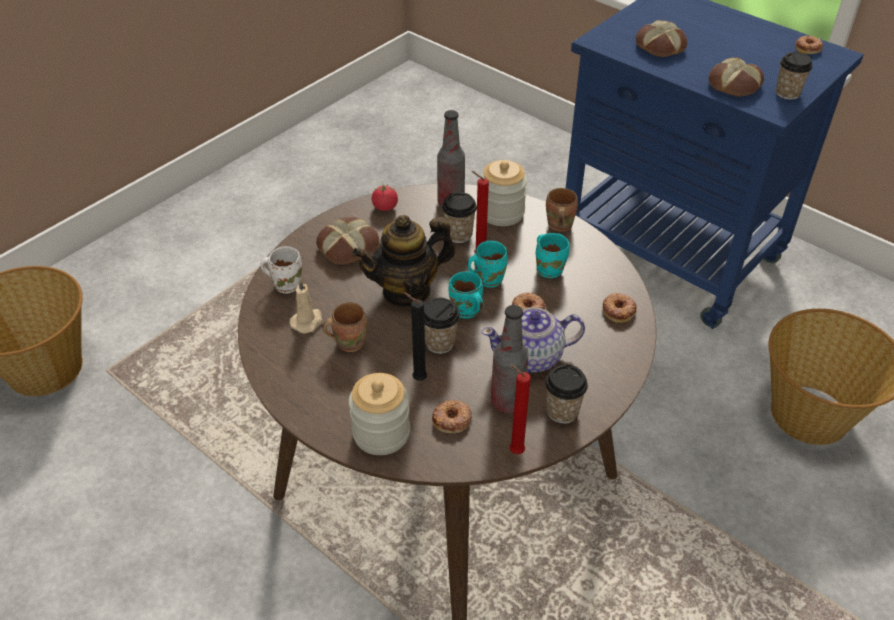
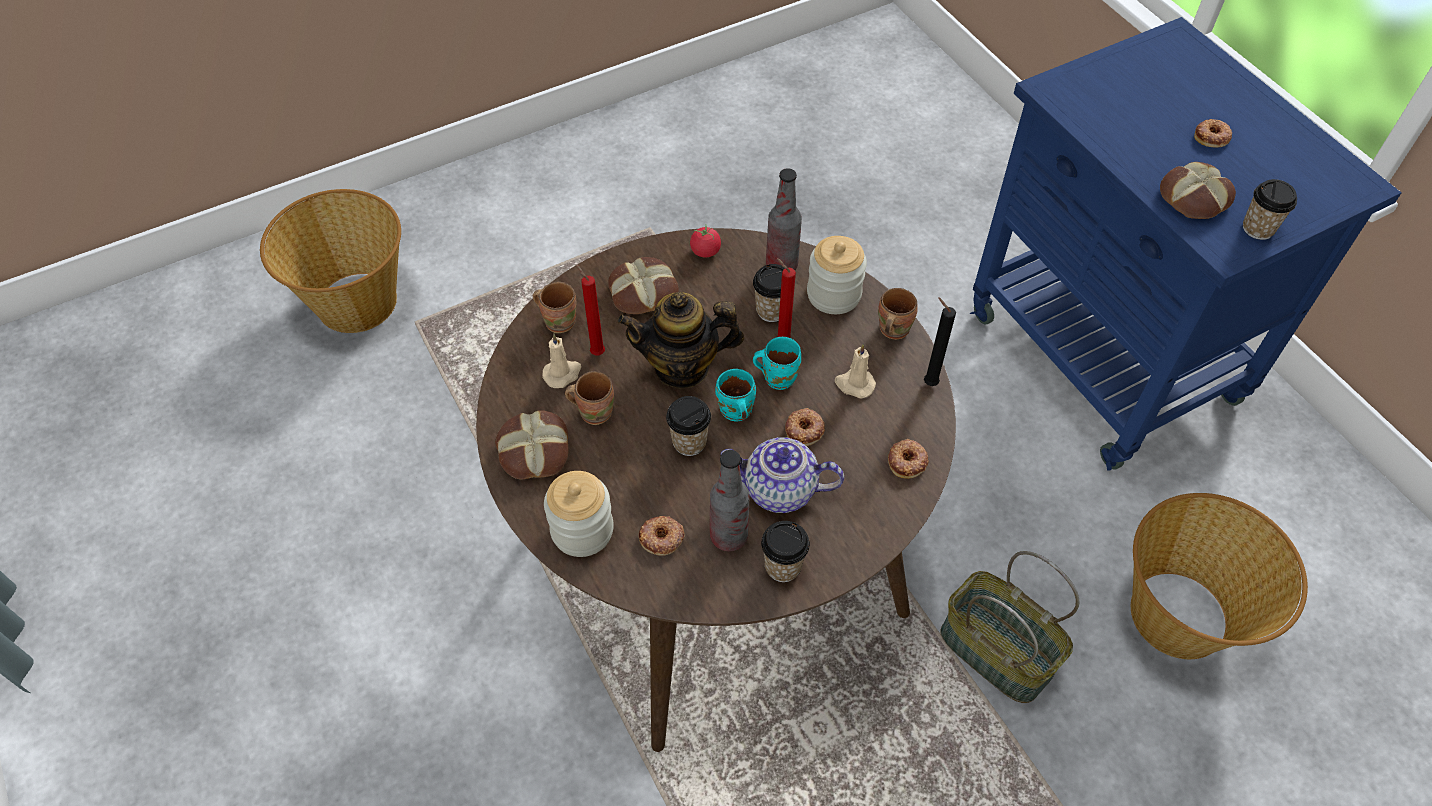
camera: 20 degrees right, 10 degrees up
white mug [260,246,302,294] -> brown mug [533,282,577,333]
black candle [404,292,427,381] -> black candle moved to [924,297,956,386]
red candle [510,364,531,454] -> red candle moved to [576,265,605,355]
turquoise mug [536,233,570,278] -> beige candle [835,344,876,398]
bread [636,20,687,57] -> bread moved to [495,410,569,479]
donut [795,36,823,54] -> donut moved to [1194,119,1232,147]
none -> basket [940,551,1079,703]

